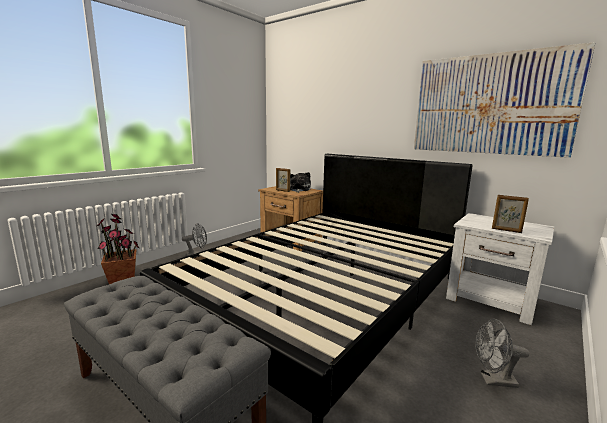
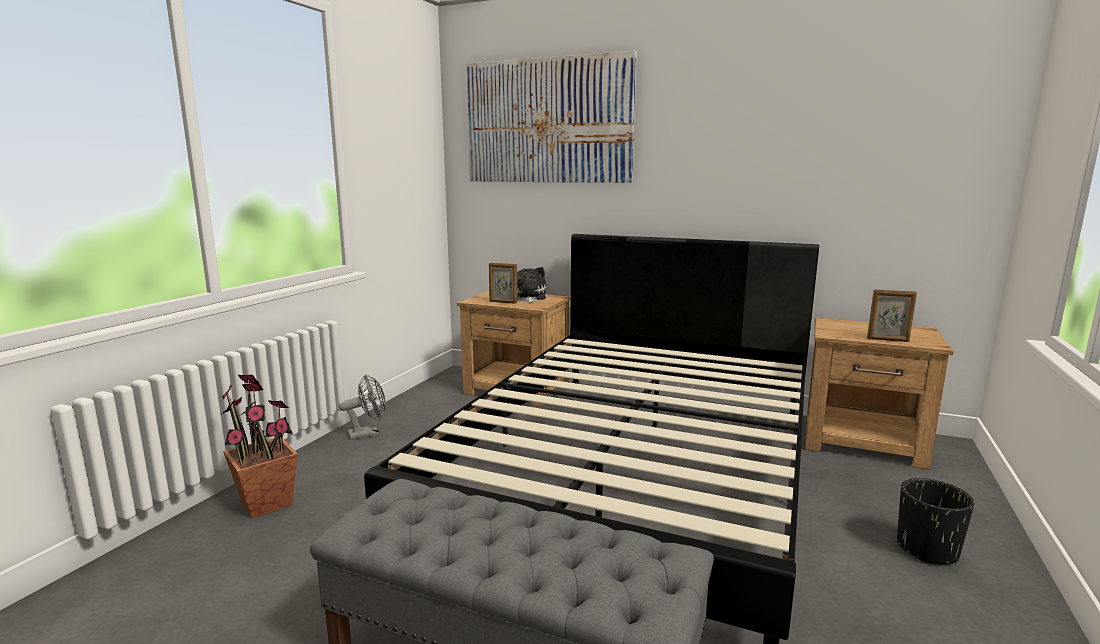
camera: 15 degrees left, 0 degrees up
picture [414,42,596,158] -> picture moved to [466,51,637,183]
white nightstand [446,213,554,326] -> brown nightstand [805,317,953,470]
grey fan [475,319,529,388] -> black planter [897,478,974,565]

